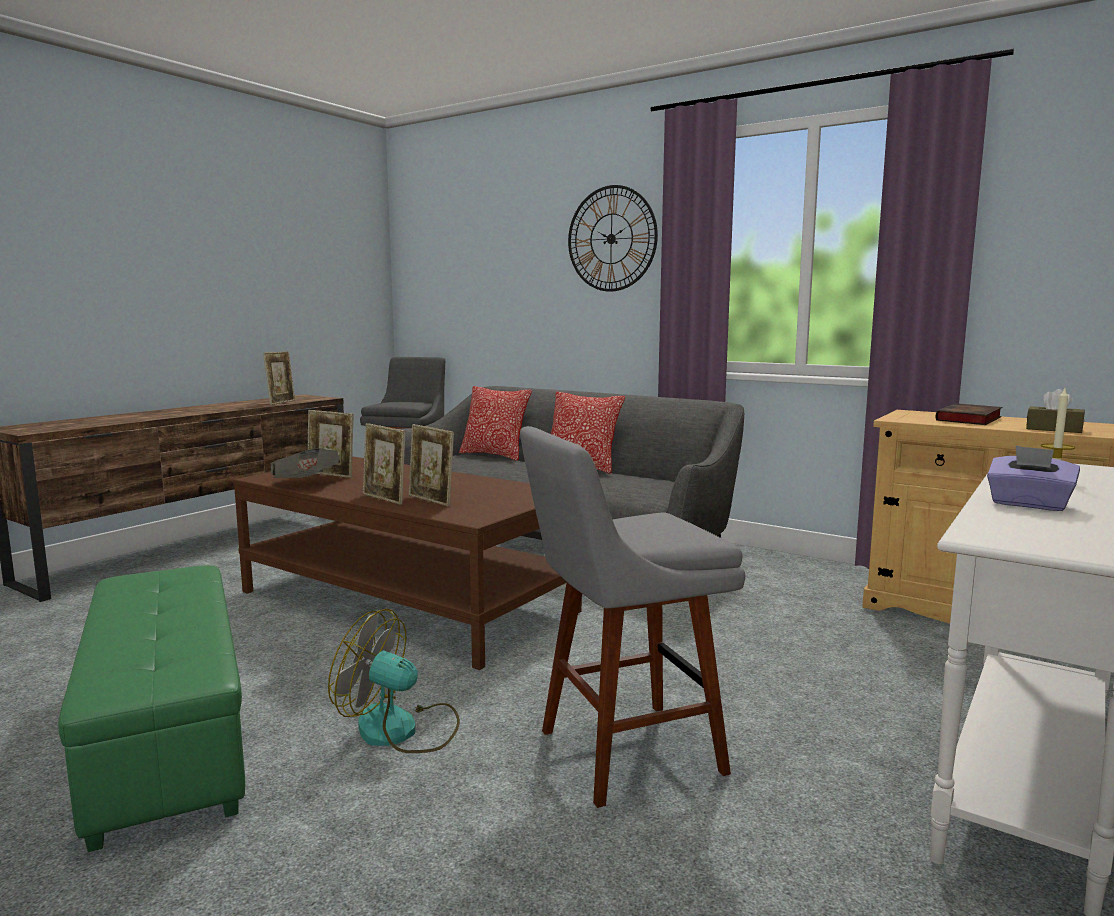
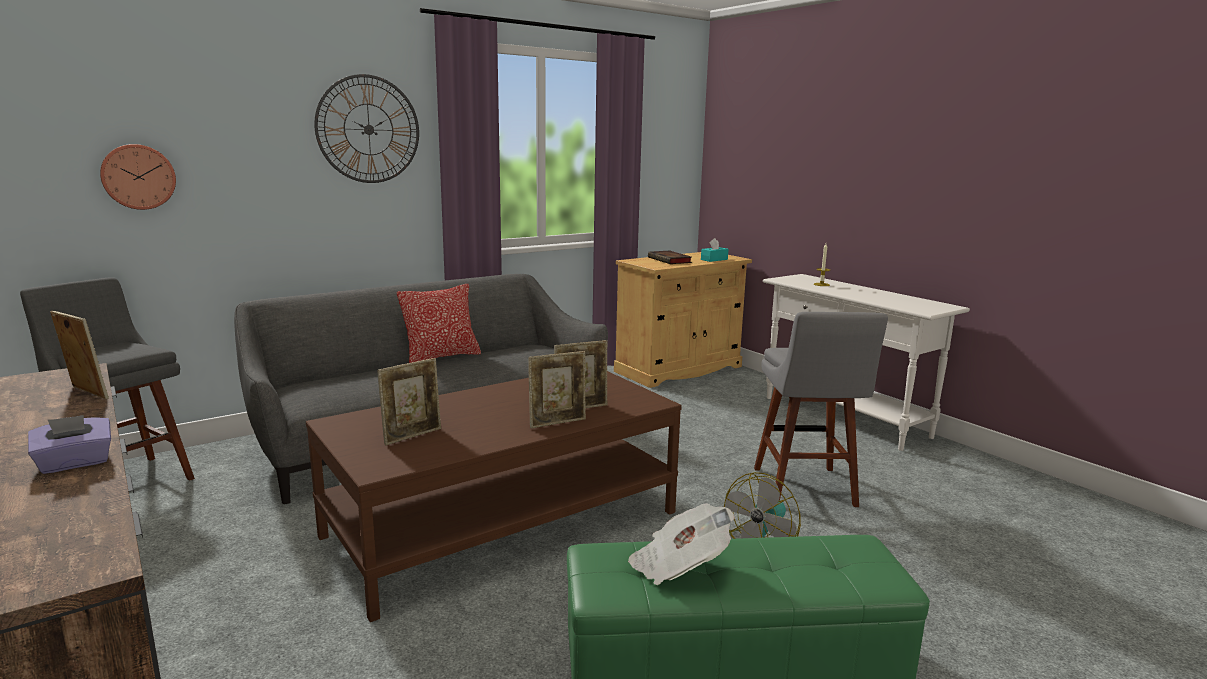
camera: 70 degrees left, 5 degrees up
newspaper [271,448,340,478] -> newspaper moved to [628,503,735,585]
pillow [459,386,532,461] -> none
purple tissue box [987,446,1080,511] -> purple tissue box moved to [28,415,111,474]
brown tissue box [1026,389,1085,433] -> turquoise tissue box [701,238,729,262]
none -> wall clock [100,144,176,210]

